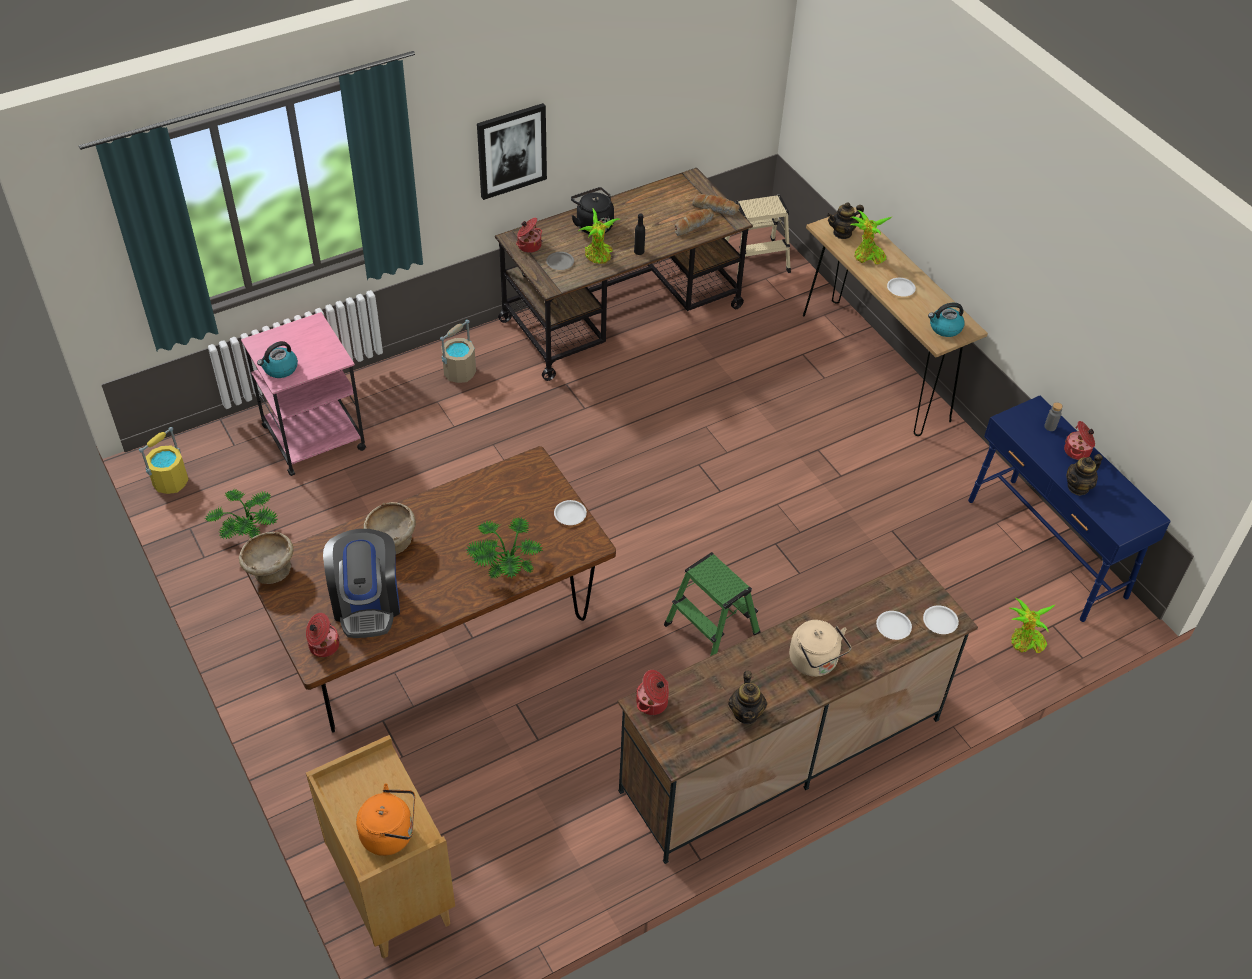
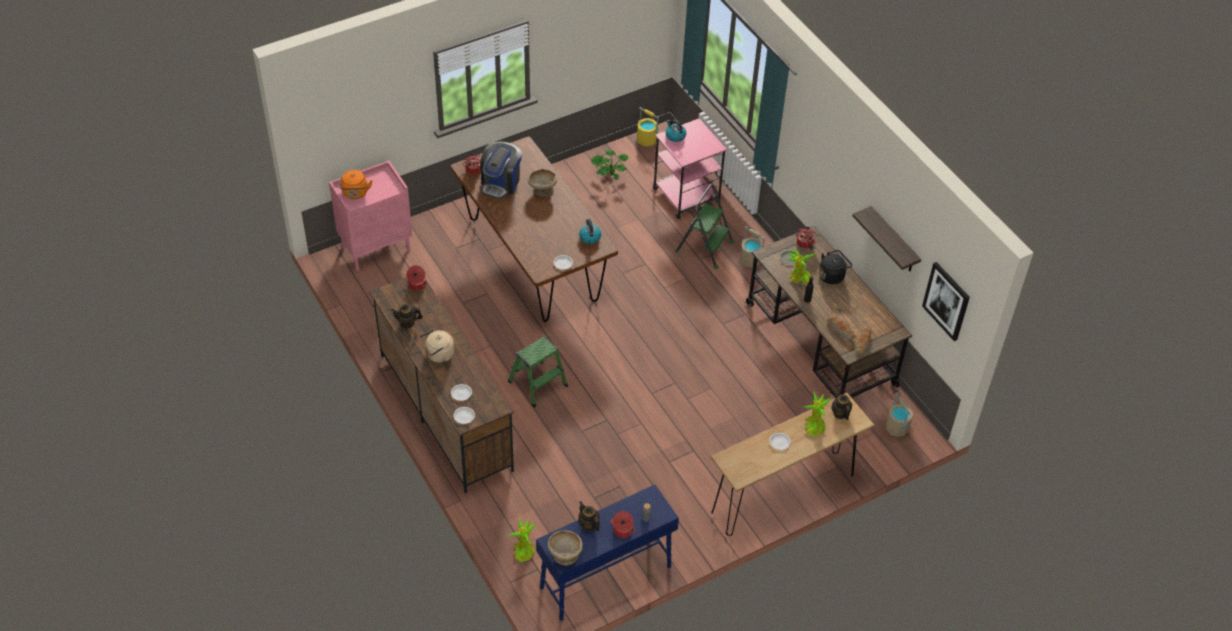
camera: 90 degrees right, 0 degrees up
beige bowl [239,532,294,584] -> beige bowl moved to [547,530,583,565]
brown cabinet [306,735,455,958] -> pink cabinet [329,160,413,271]
coffee machine [323,529,400,638] -> coffee machine turned 60 degrees counterclockwise [480,142,522,199]
potted plant [465,517,543,579] -> none
picture [477,103,547,200] -> picture moved to [922,262,970,341]
beige step ladder [725,195,791,278] -> beige bucket [886,392,913,437]
kettle [928,303,965,337] -> kettle moved to [579,219,601,244]
none -> green step ladder [675,184,735,269]
none -> shelf [852,206,921,271]

